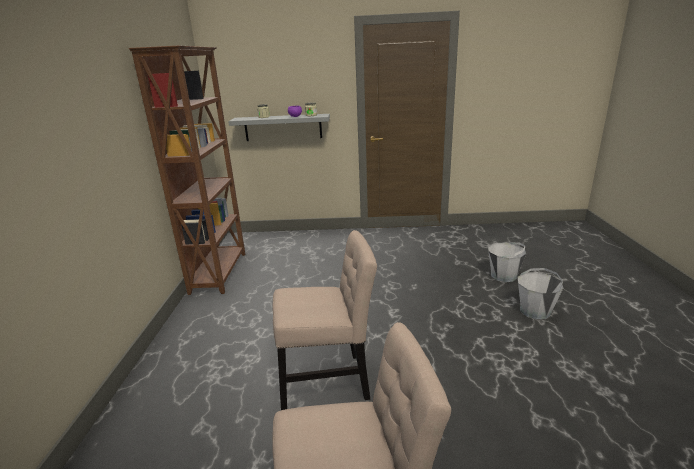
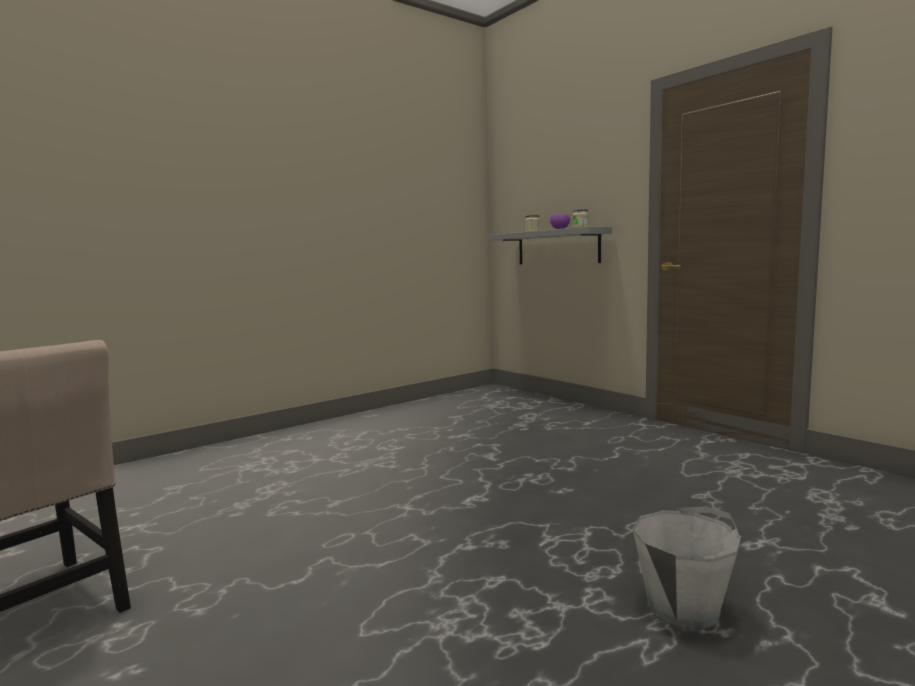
camera: 50 degrees right, 15 degrees down
brown bookcase [129,45,246,295] -> none
beige chair [272,230,377,410] -> none
grey bucket [488,242,526,282] -> none

